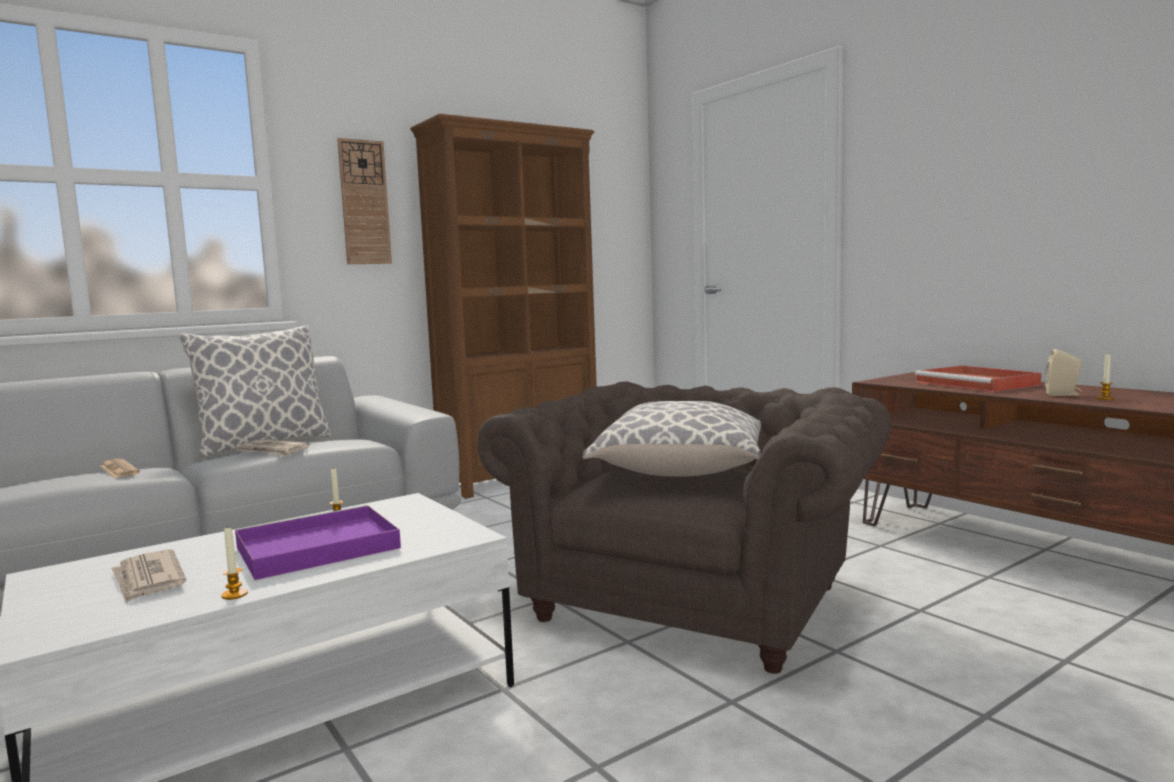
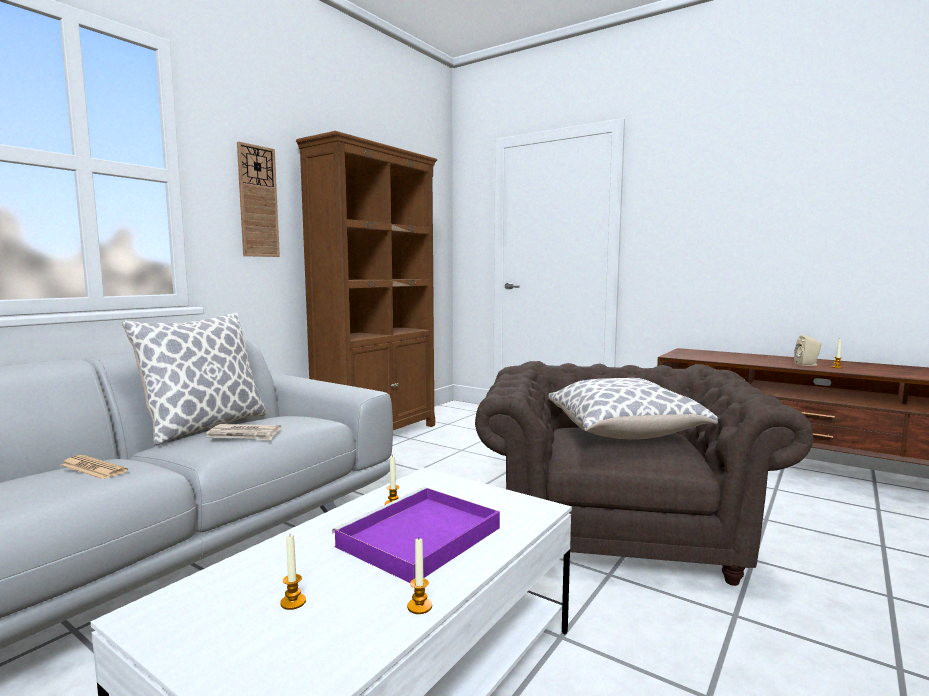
camera: 20 degrees left, 0 degrees up
newspaper [111,549,187,603] -> candle [280,535,306,610]
red tray [915,365,1042,392] -> none

